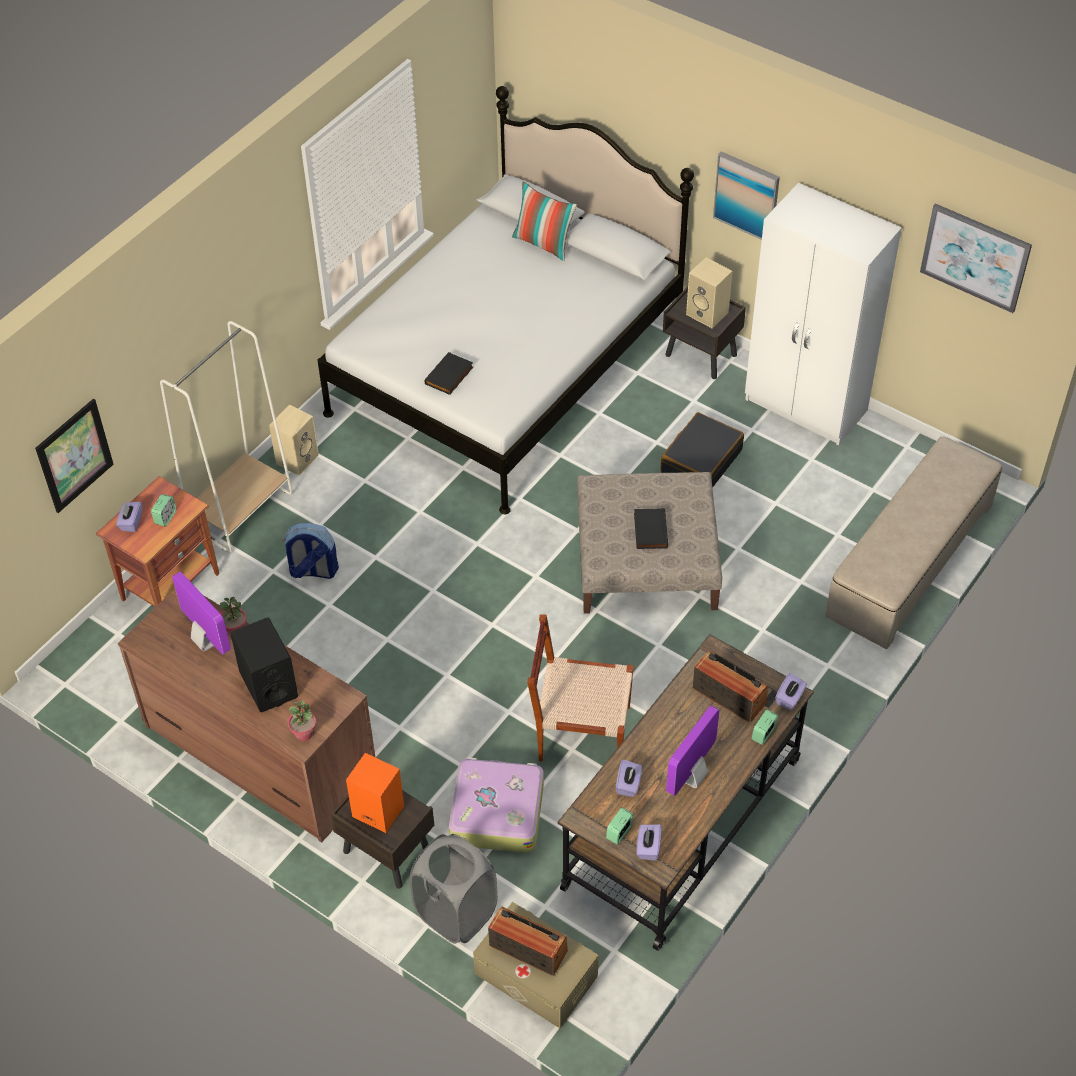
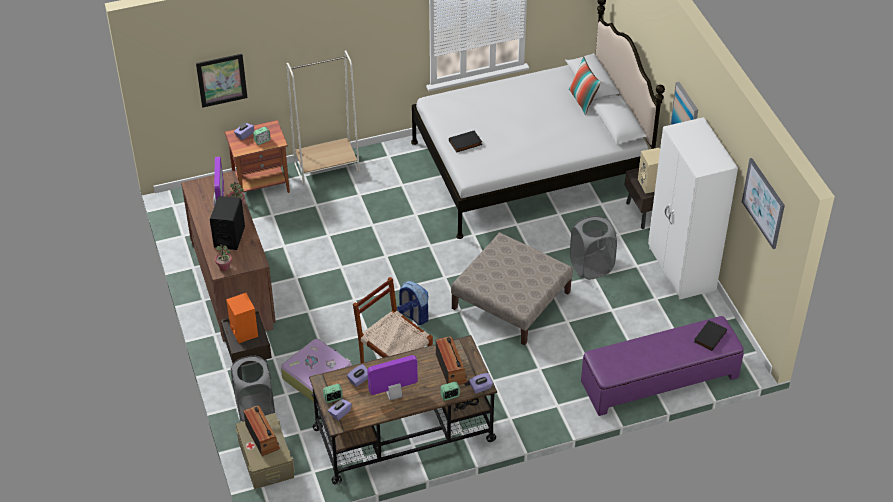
camera: 35 degrees right, 5 degrees down
beige speaker [269,405,319,476] -> none
backpack [283,523,339,579] -> backpack moved to [397,281,429,325]
black book [634,508,668,549] -> black book moved to [694,320,727,351]
black suitcase [661,412,744,488] -> grey laundry basket [570,215,617,280]
beige bench [825,437,1002,649] -> purple bench [581,316,744,416]

